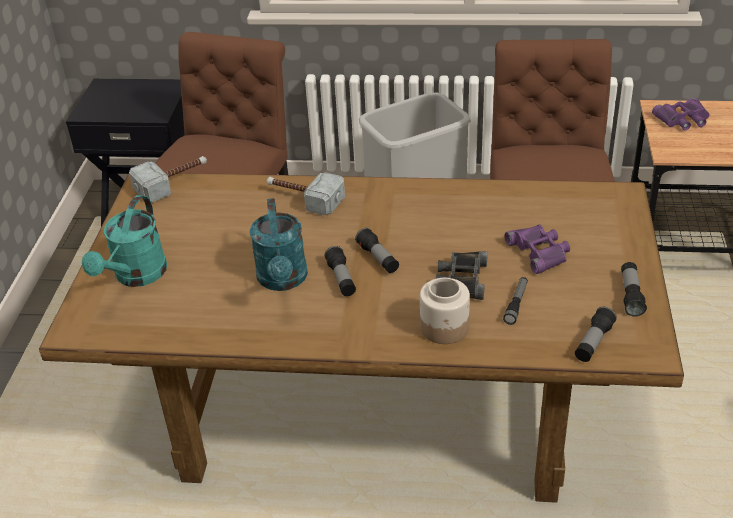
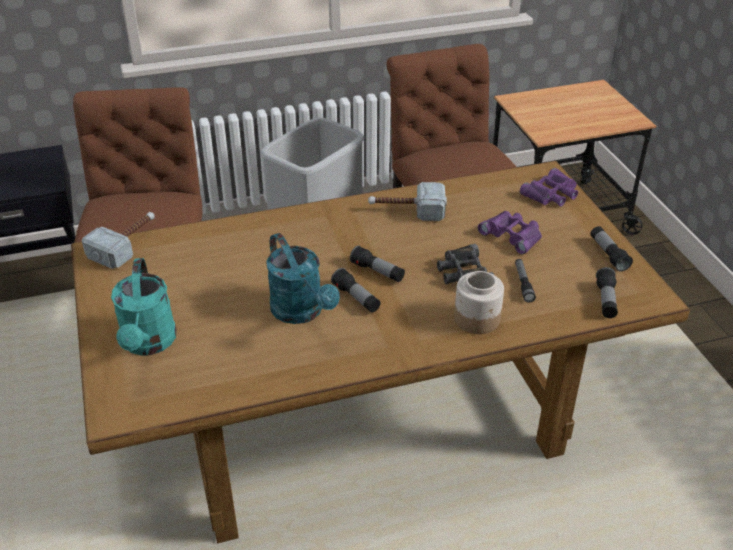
camera: 25 degrees left, 0 degrees up
hammer [267,173,345,215] -> hammer moved to [368,182,447,221]
purple binoculars [652,97,710,131] -> purple binoculars moved to [520,168,578,206]

